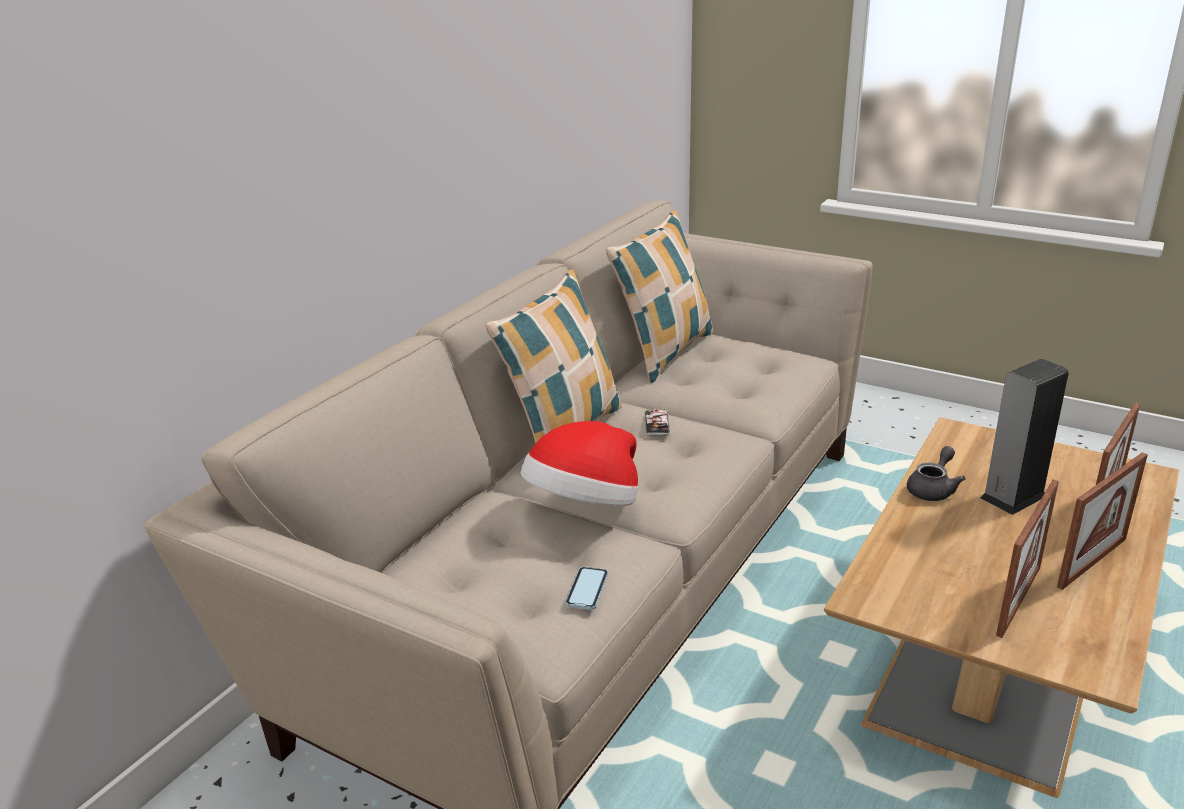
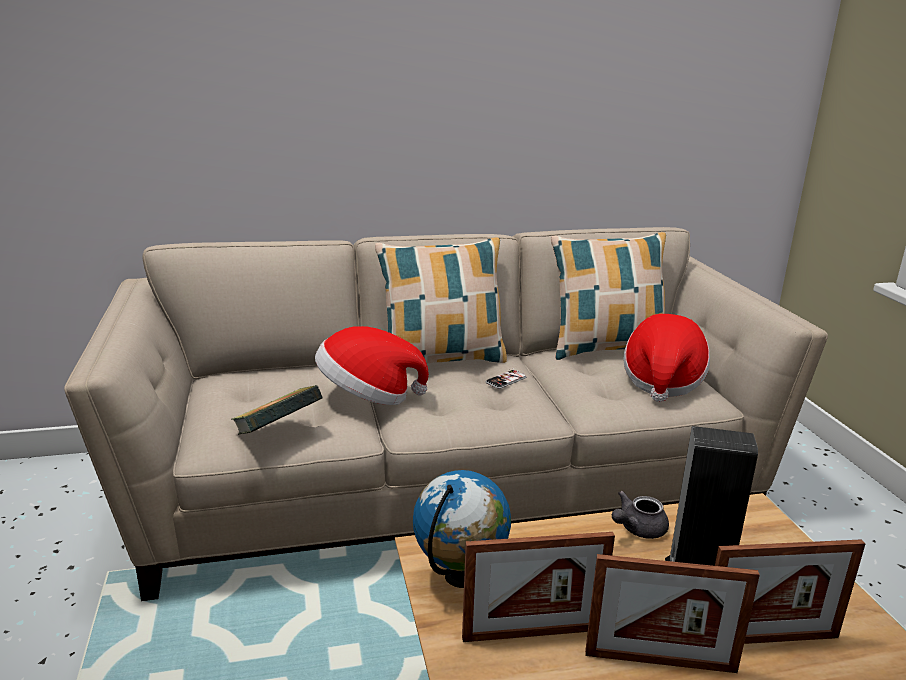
camera: 45 degrees right, 5 degrees down
phone [565,567,608,610] -> book [231,385,322,435]
grey teapot [907,446,966,501] -> grey teapot turned 150 degrees clockwise [612,491,669,539]
none -> globe [413,470,511,588]
none -> hat [623,314,710,402]

